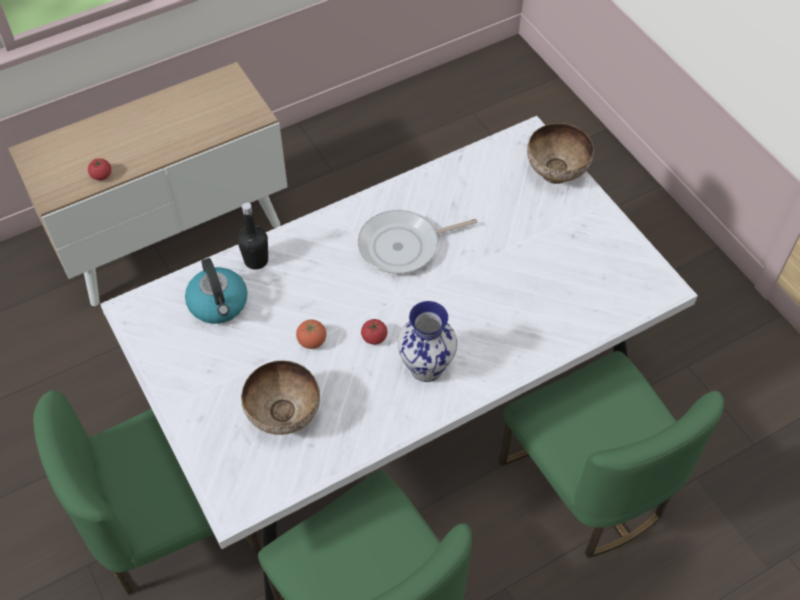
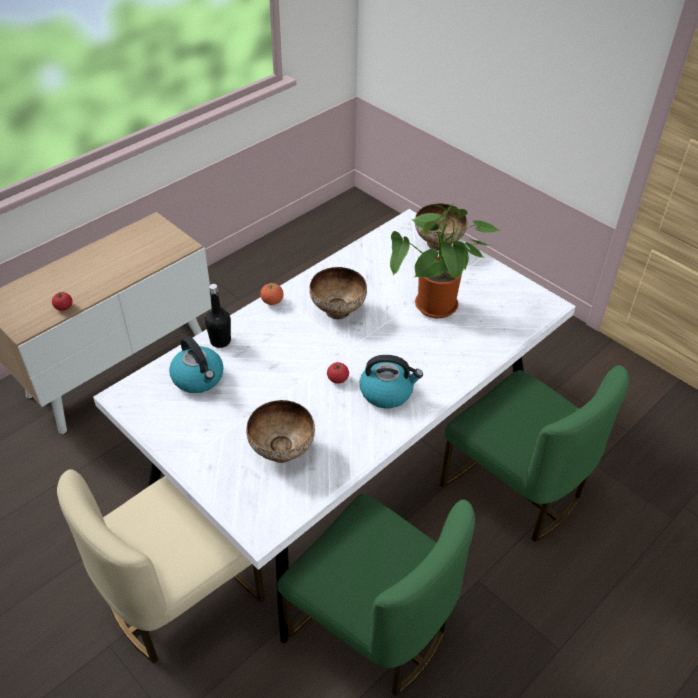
camera: 15 degrees left, 10 degrees down
green chair [33,390,261,595] -> beige chair [57,469,265,663]
tomato [296,320,326,349] -> tomato moved to [260,282,284,305]
frying pan [358,210,478,274] -> bowl [309,267,367,319]
vase [398,301,457,382] -> kettle [360,355,423,408]
none -> potted plant [390,204,500,318]

